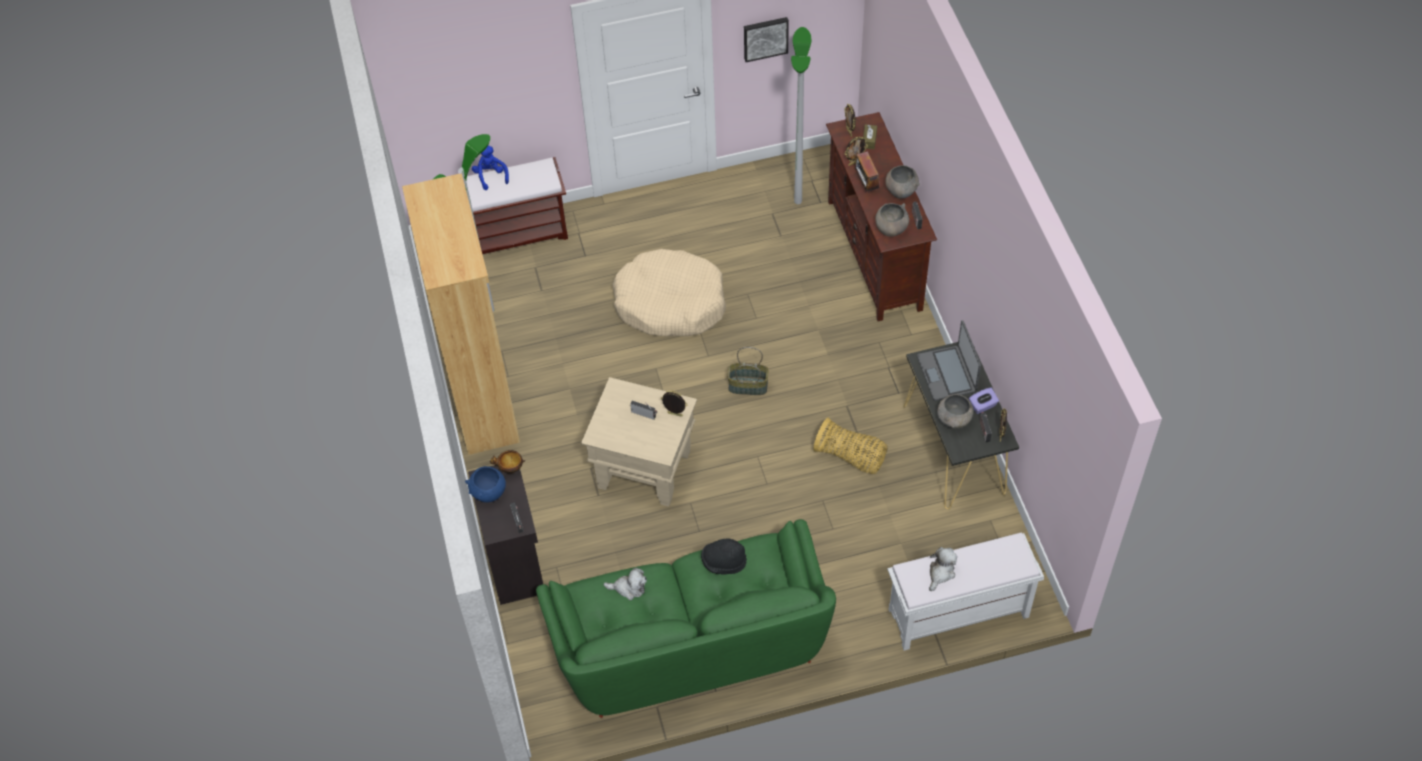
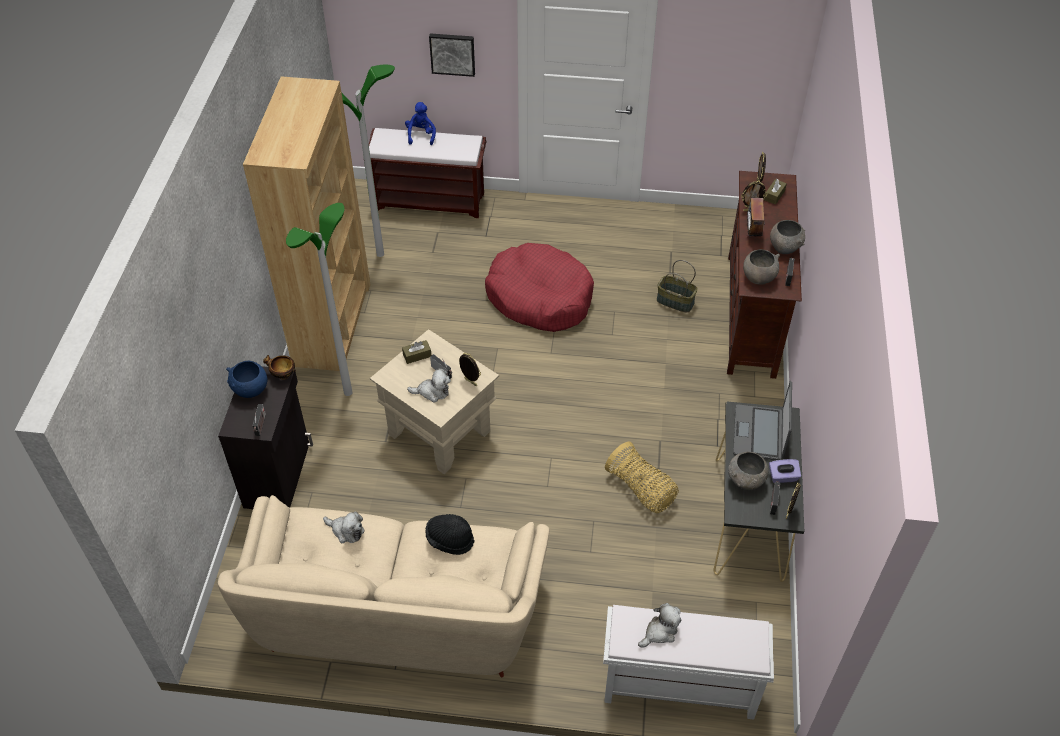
camera: 20 degrees right, 5 degrees down
green sofa [536,519,836,718] -> beige sofa [218,495,549,678]
beige dog bed [612,249,726,336] -> red dog bed [485,243,594,332]
basket [727,347,769,395] -> basket moved to [657,260,698,313]
picture [744,17,789,62] -> picture moved to [429,33,475,77]
floor lamp [791,27,811,204] -> floor lamp moved to [286,203,353,396]
none -> brown tissue box [402,340,431,364]
none -> plush toy [407,368,451,403]

